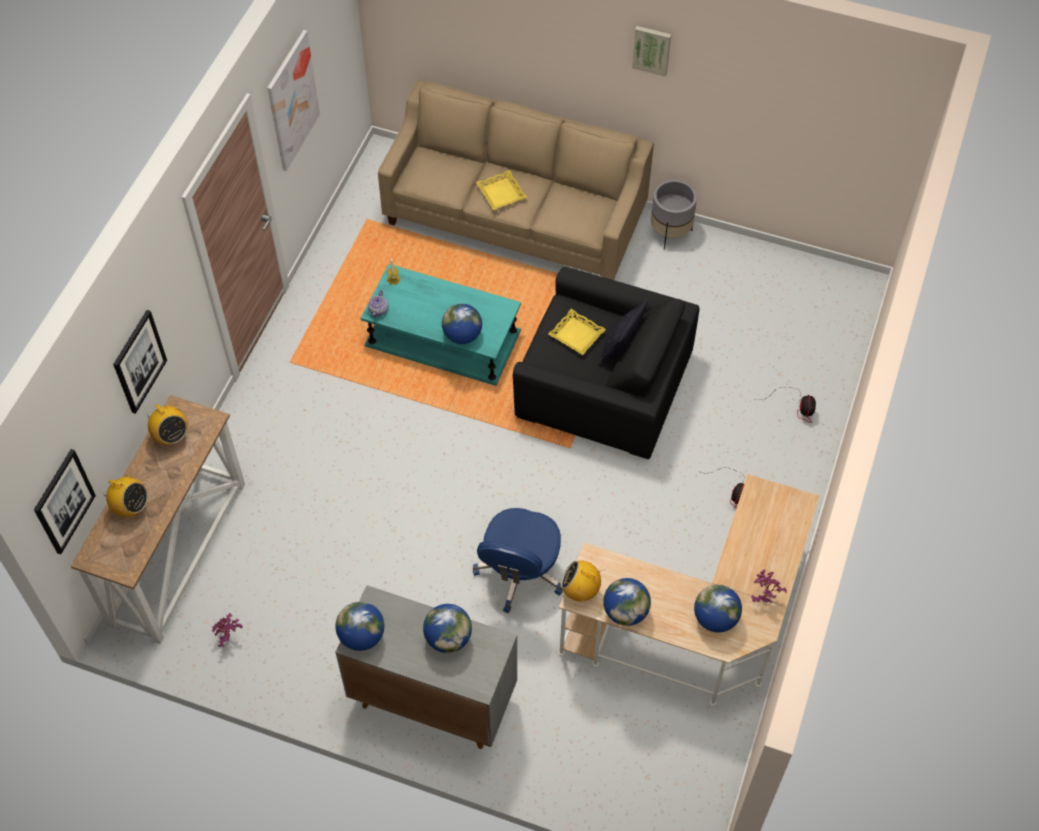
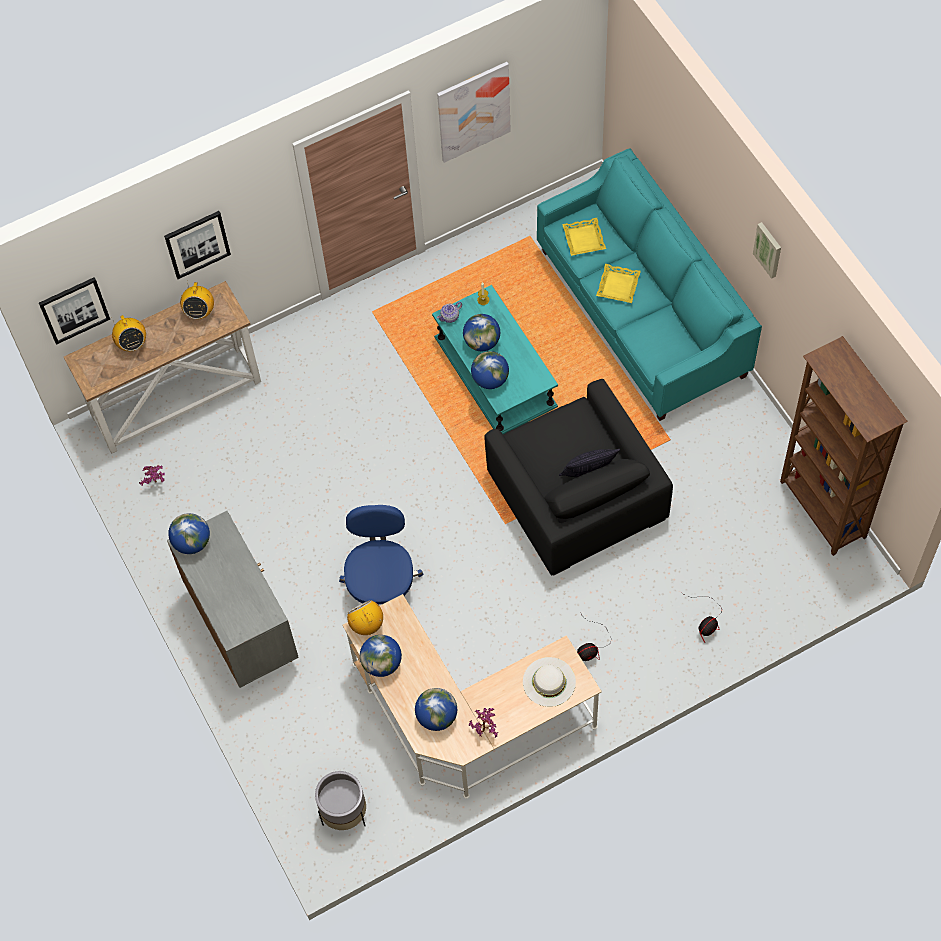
camera: 45 degrees right, 5 degrees up
beige sofa [378,80,654,280] -> turquoise sofa [537,149,762,421]
globe [423,604,472,653] -> globe moved to [463,314,500,351]
blue office chair [473,508,563,613] -> blue office chair turned 120 degrees clockwise [339,505,424,604]
yellow tray [548,309,606,355] -> yellow tray moved to [562,218,606,256]
grey planter [651,180,697,250] -> grey planter moved to [315,771,366,830]
none -> white hat [523,657,576,707]
none -> brown bookcase [780,336,908,556]

